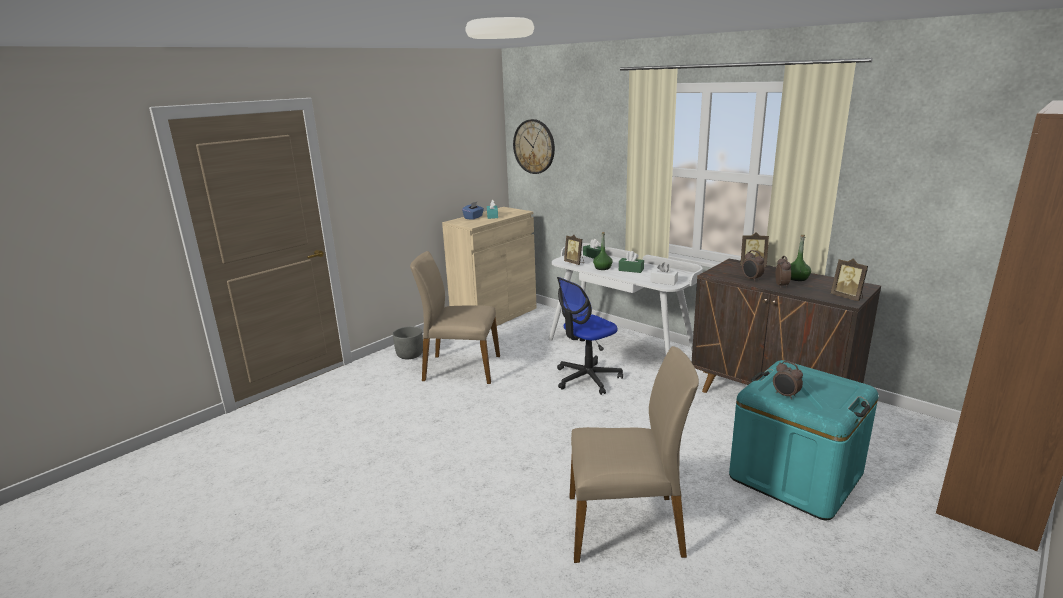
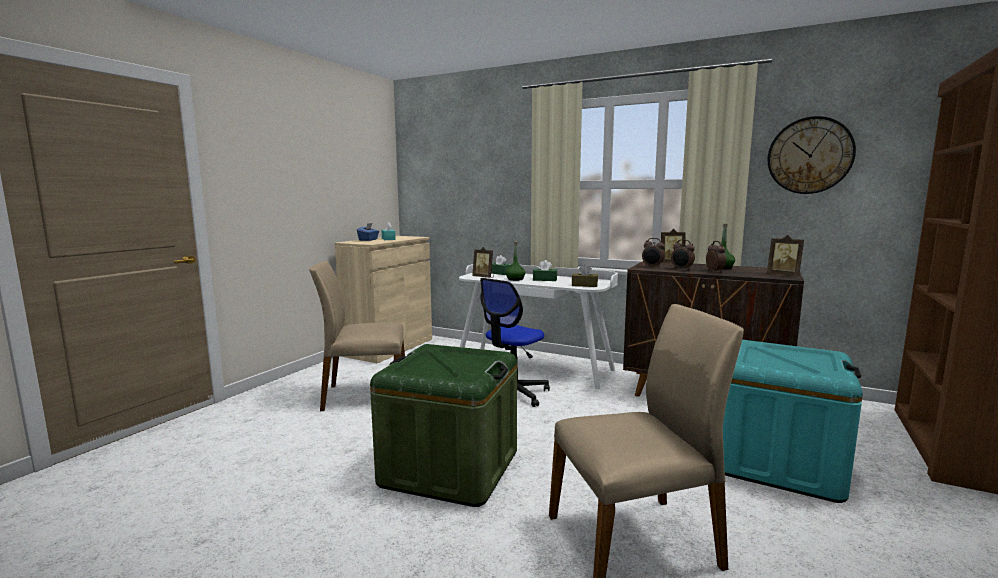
camera: 15 degrees left, 10 degrees down
grey planter [392,326,423,359] -> none
wall clock [513,119,555,174] -> wall clock moved to [767,116,856,194]
white tissue box [650,262,678,285] -> brown tissue box [572,264,598,287]
alarm clock [773,361,803,400] -> alarm clock moved to [642,238,665,268]
none -> green storage box [370,344,517,507]

